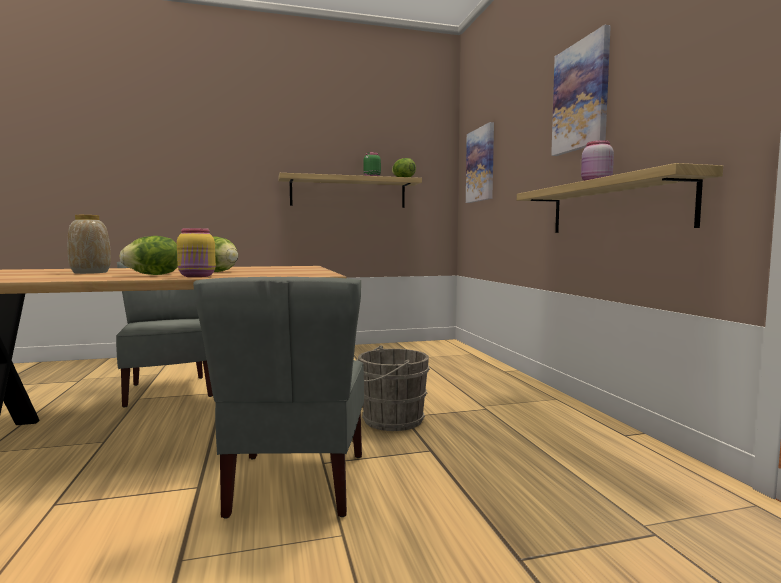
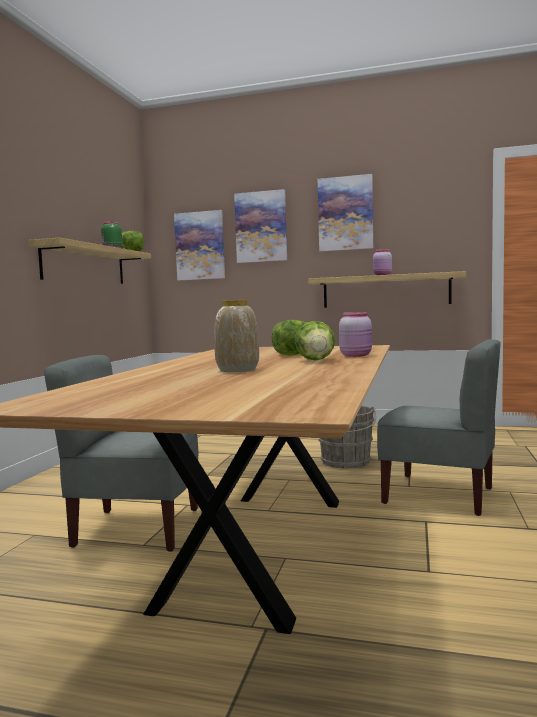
camera: 60 degrees left, 0 degrees up
yellow jar [177,228,216,277] -> pink jar [339,312,372,357]
none -> picture [234,189,287,263]

